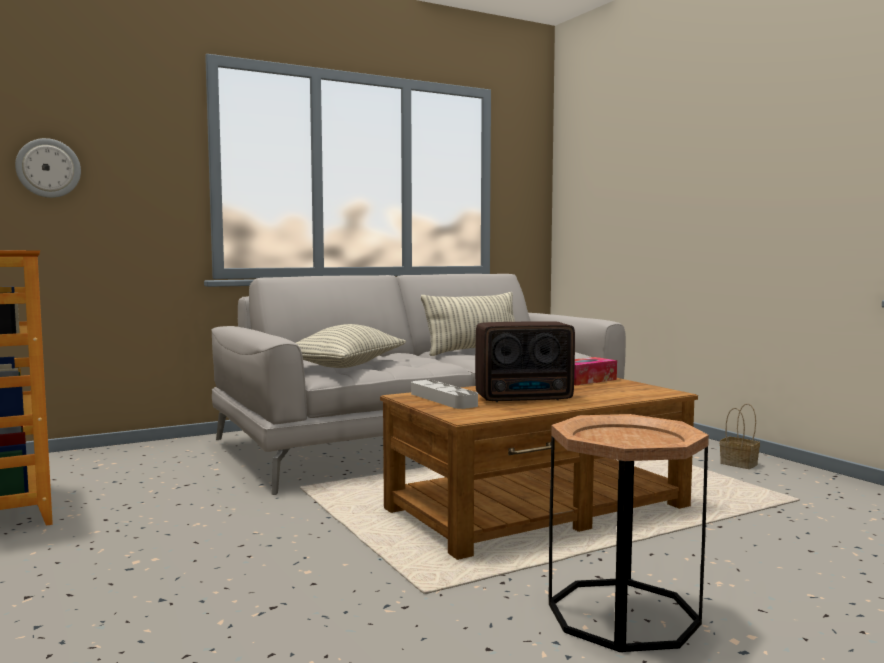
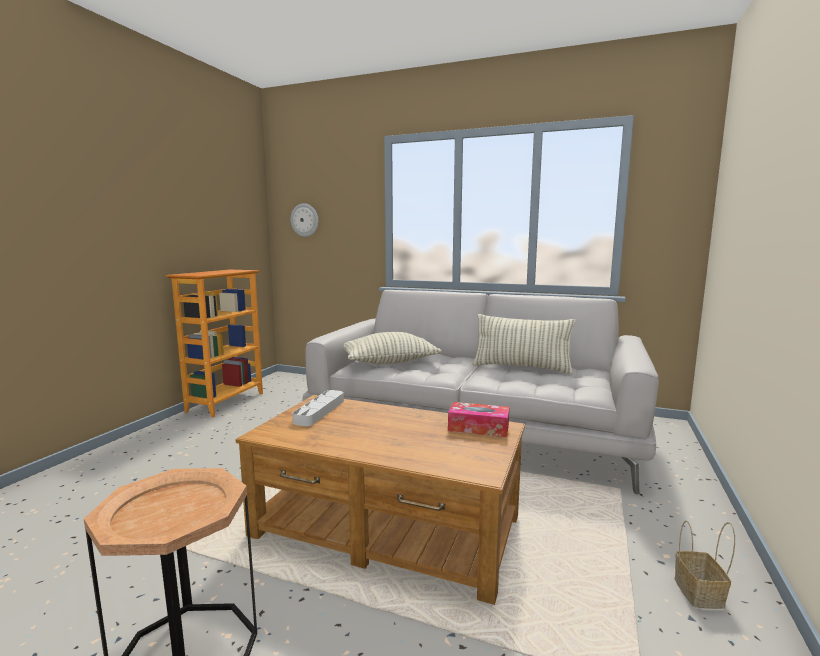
camera: 50 degrees right, 5 degrees up
radio [475,321,575,402] -> none

